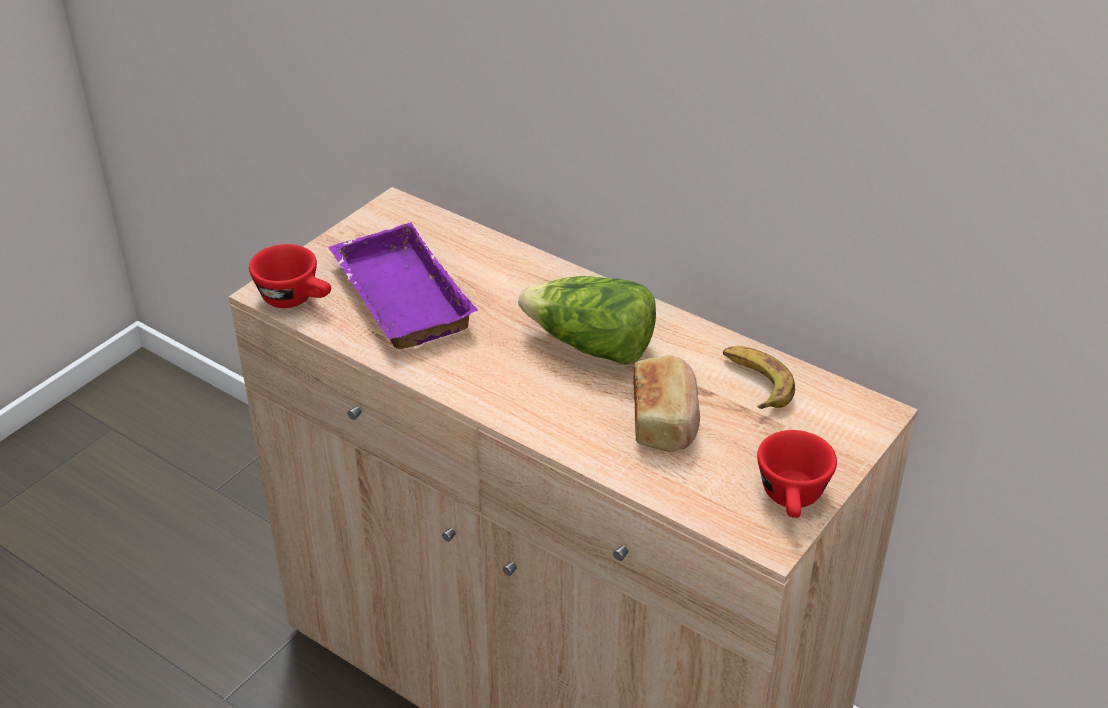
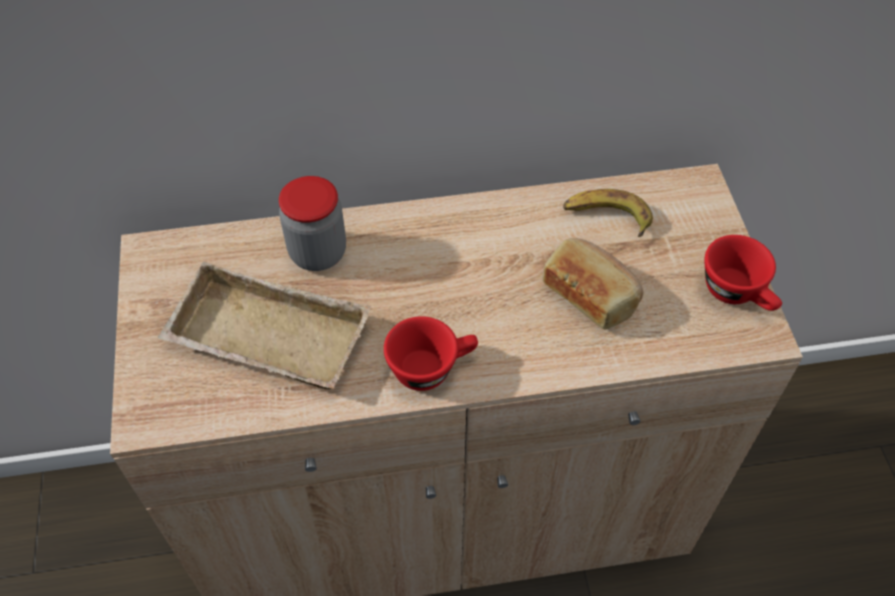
camera: 45 degrees left, 15 degrees up
red cup [249,244,331,308] -> red cup moved to [384,316,478,391]
purple tray [329,223,478,349] -> beige tray [158,261,371,389]
lettuce [518,276,656,365] -> none
none -> jar [279,176,346,271]

